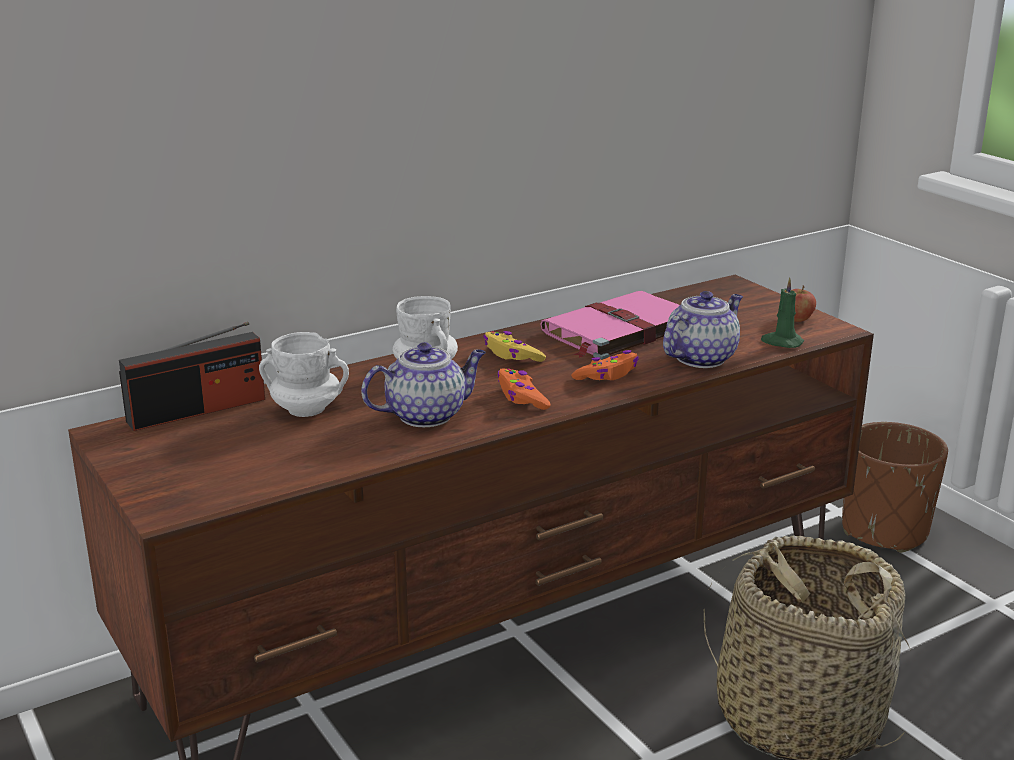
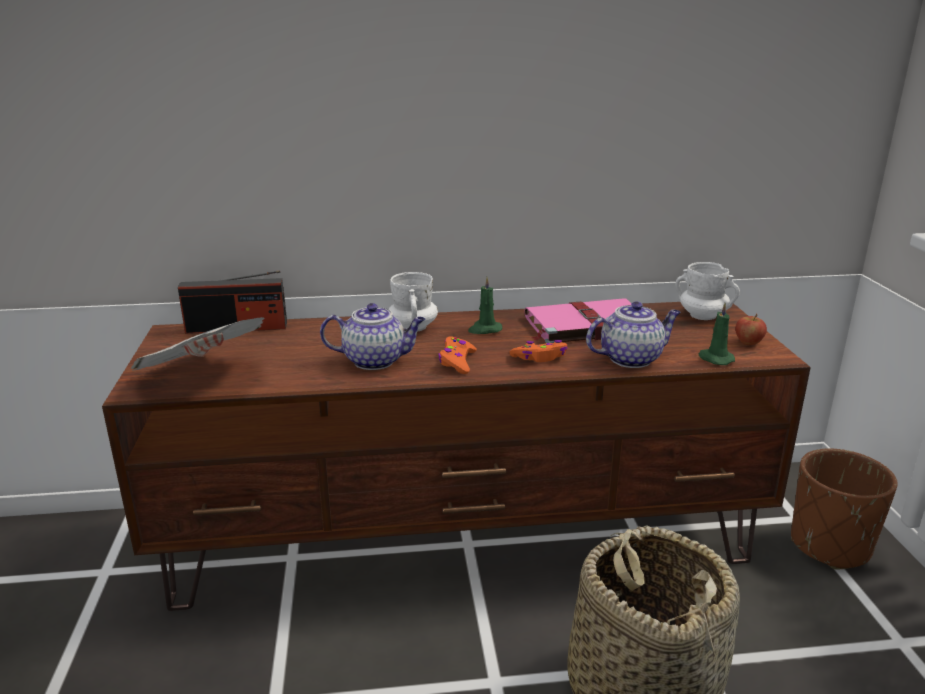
camera: 25 degrees right, 0 degrees up
white mug [259,332,349,417] -> white mug moved to [675,262,740,320]
yellow game controller [483,331,546,362] -> green candle [468,277,502,334]
none -> newspaper [131,317,264,371]

